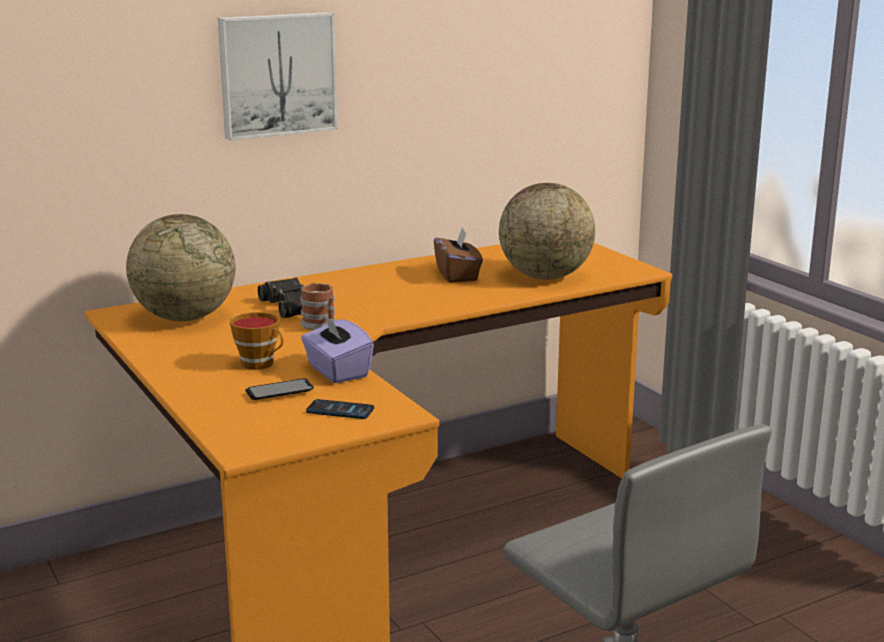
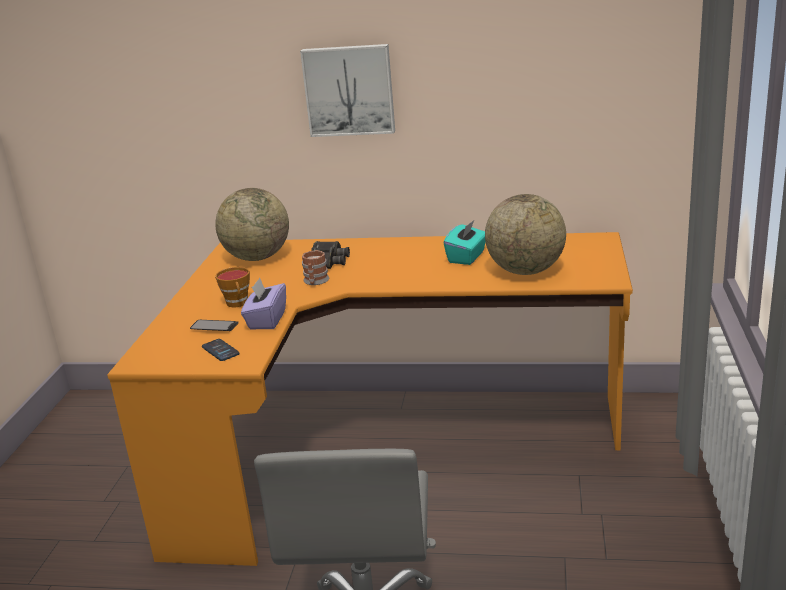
camera: 40 degrees right, 5 degrees up
brown tissue box [434,227,483,283] -> turquoise tissue box [444,219,485,265]

